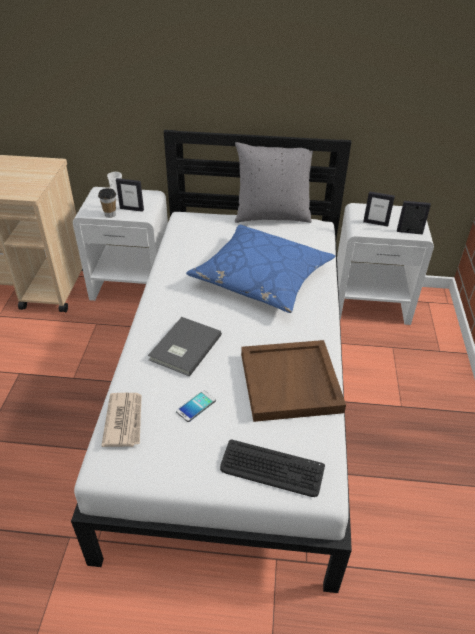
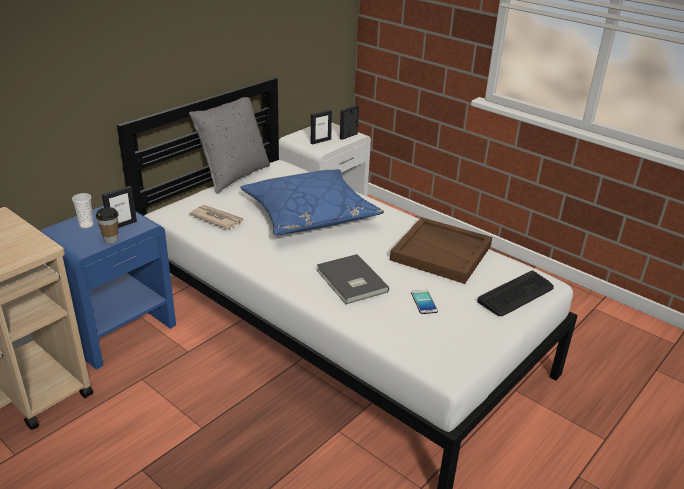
camera: 55 degrees left, 10 degrees down
white nightstand [73,187,168,301] -> blue nightstand [40,206,176,370]
newspaper [101,393,142,447] -> newspaper moved to [189,205,244,230]

